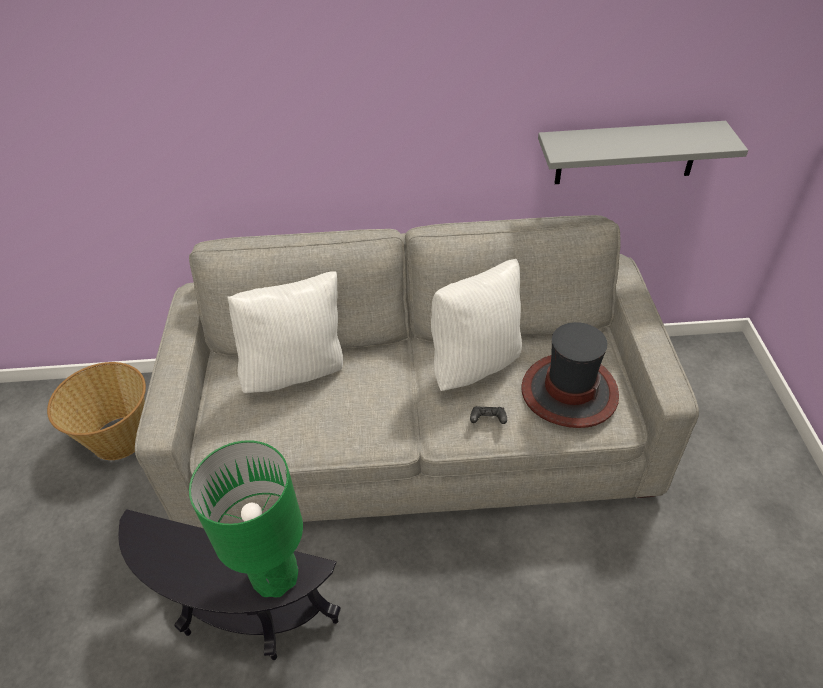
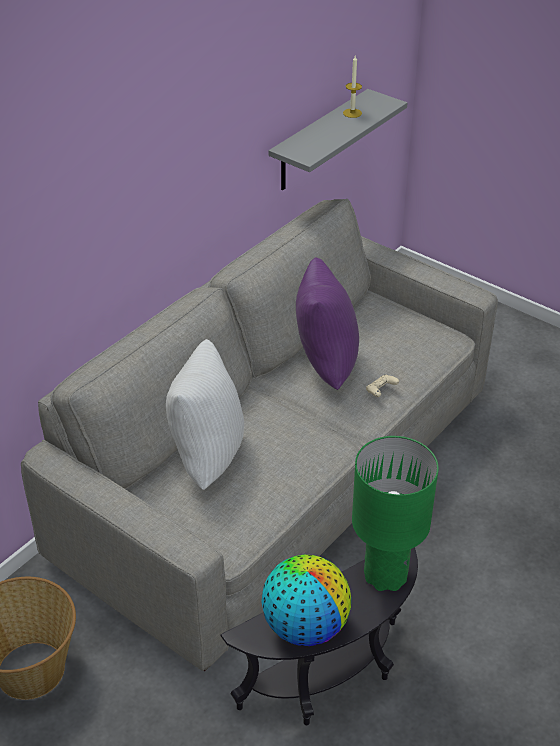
camera: 50 degrees left, 5 degrees down
white pillow [431,259,522,391] -> purple pillow [296,257,359,390]
black game controller [470,406,507,424] -> beige game controller [366,374,399,397]
hat [521,322,619,428] -> none
none -> globe [262,555,351,646]
none -> candle [343,56,362,118]

